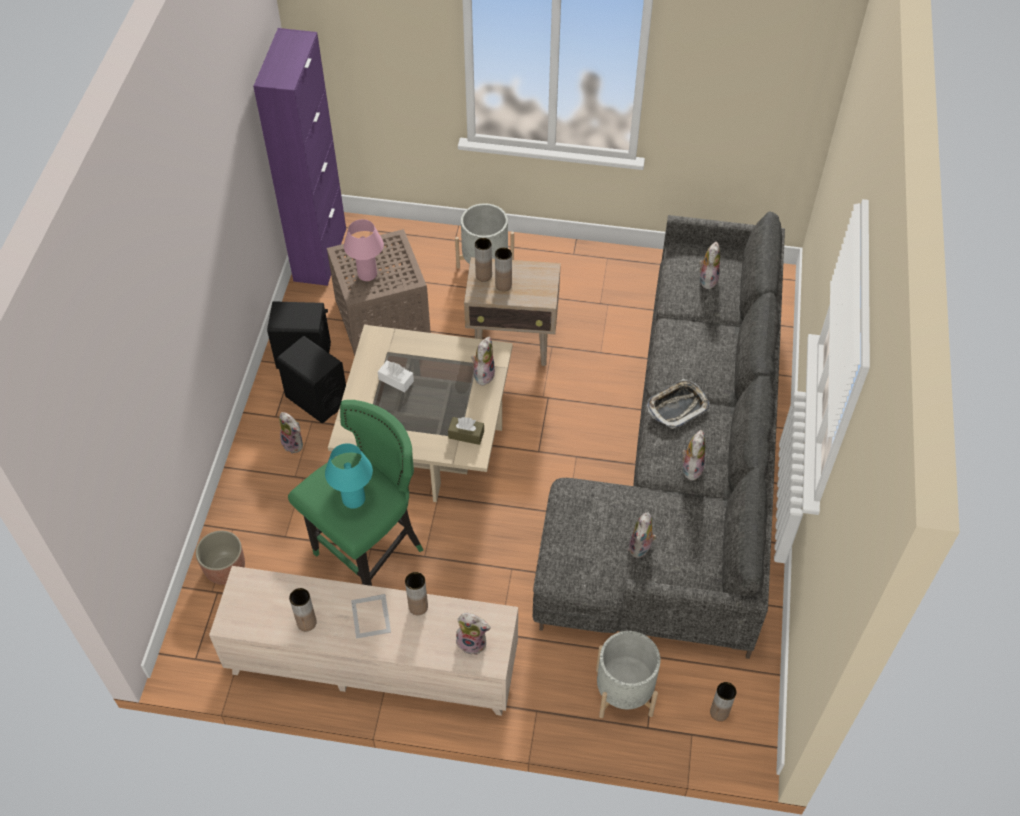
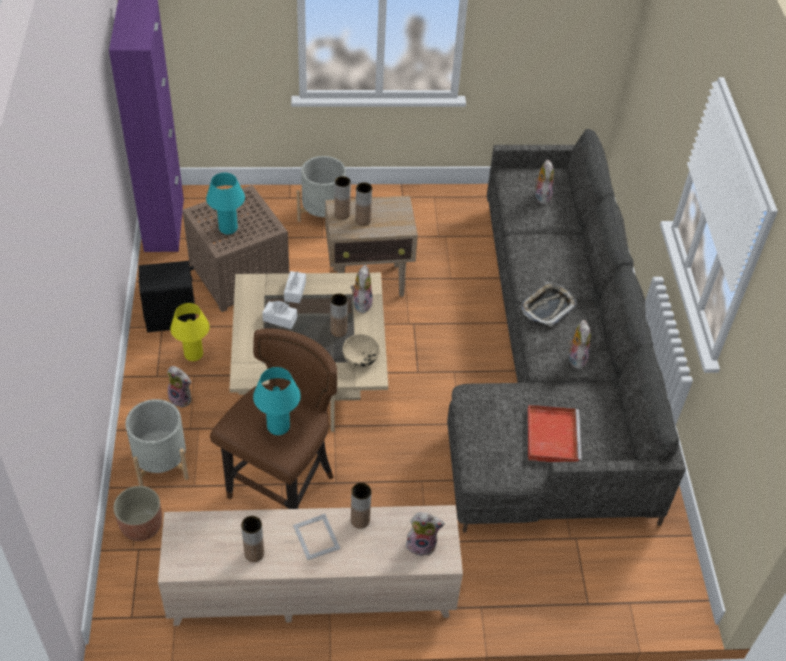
camera: 15 degrees left, 5 degrees down
black speaker [277,336,346,423] -> yellow table lamp [170,303,210,361]
green stool [288,400,423,586] -> brown stool [210,328,337,509]
pink table lamp [344,219,384,281] -> turquoise table lamp [206,173,245,234]
brown tissue box [448,417,484,445] -> beige bowl [343,334,379,368]
grey planter [596,631,661,718] -> grey planter moved to [125,399,189,486]
plush toy [628,512,657,558] -> red tray [527,405,582,462]
brown vase [710,682,736,721] -> brown vase moved to [330,294,348,337]
none -> white tissue box [284,271,306,303]

